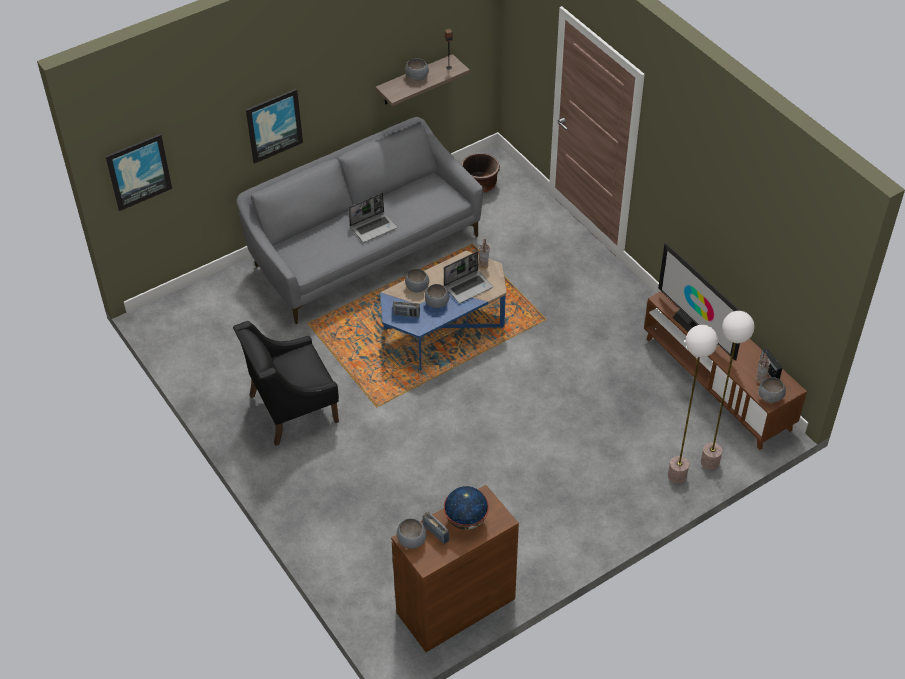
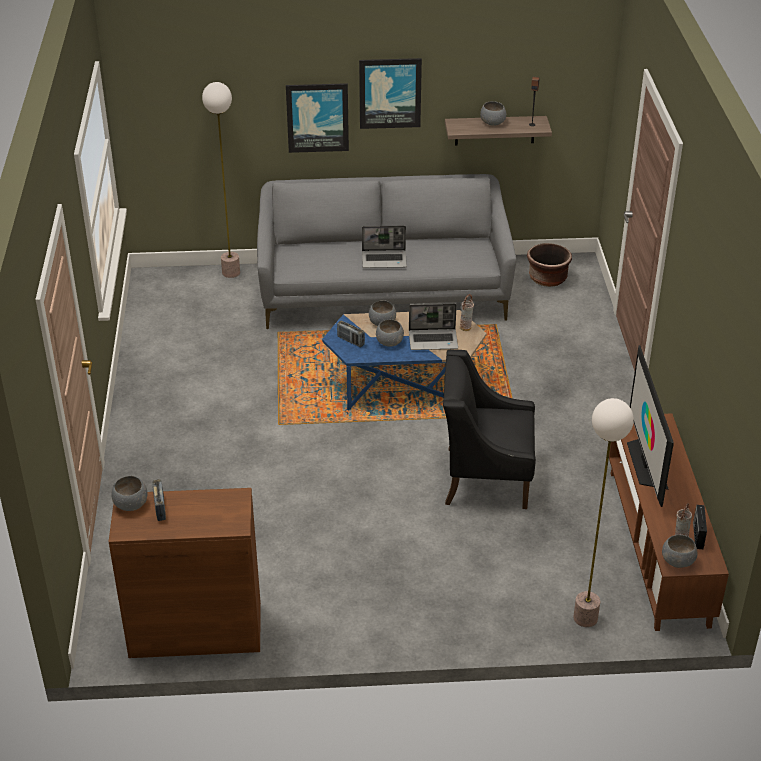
camera: 30 degrees right, 10 degrees down
picture [106,134,172,211] -> picture moved to [359,58,422,129]
black armchair [233,321,339,446] -> black armchair moved to [443,350,536,509]
globe [444,486,489,530] -> none
floor lamp [668,325,718,484] -> floor lamp moved to [202,82,240,278]

